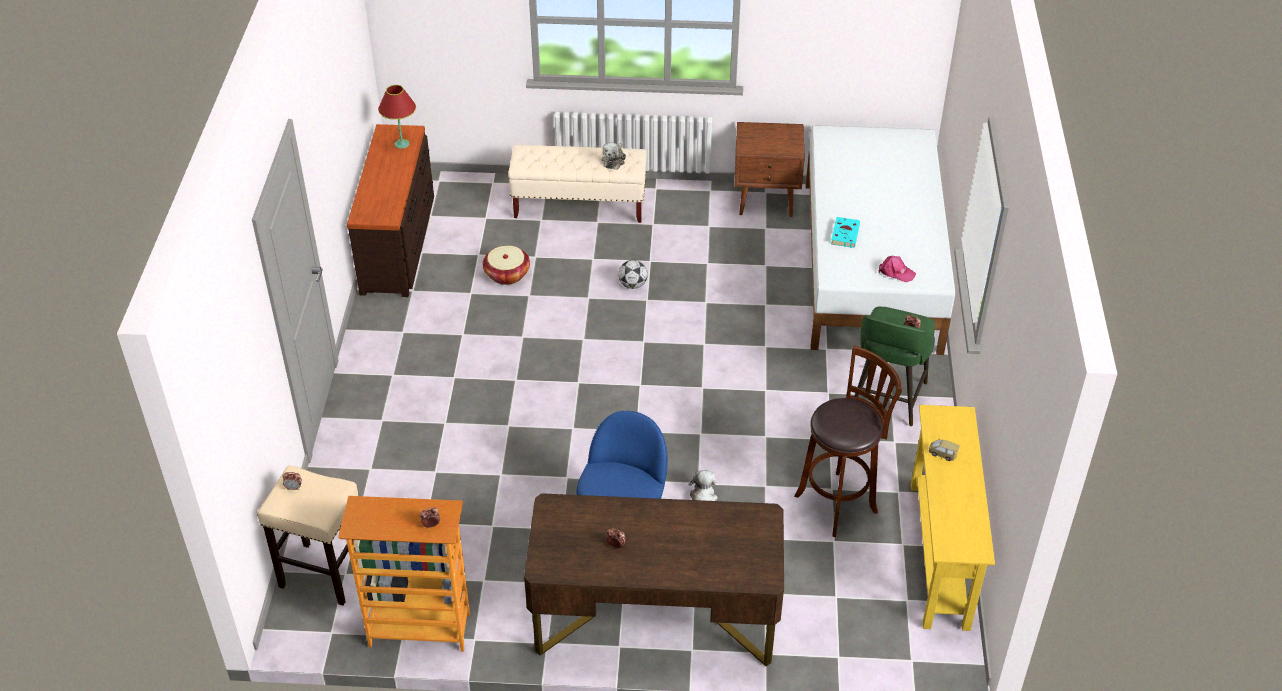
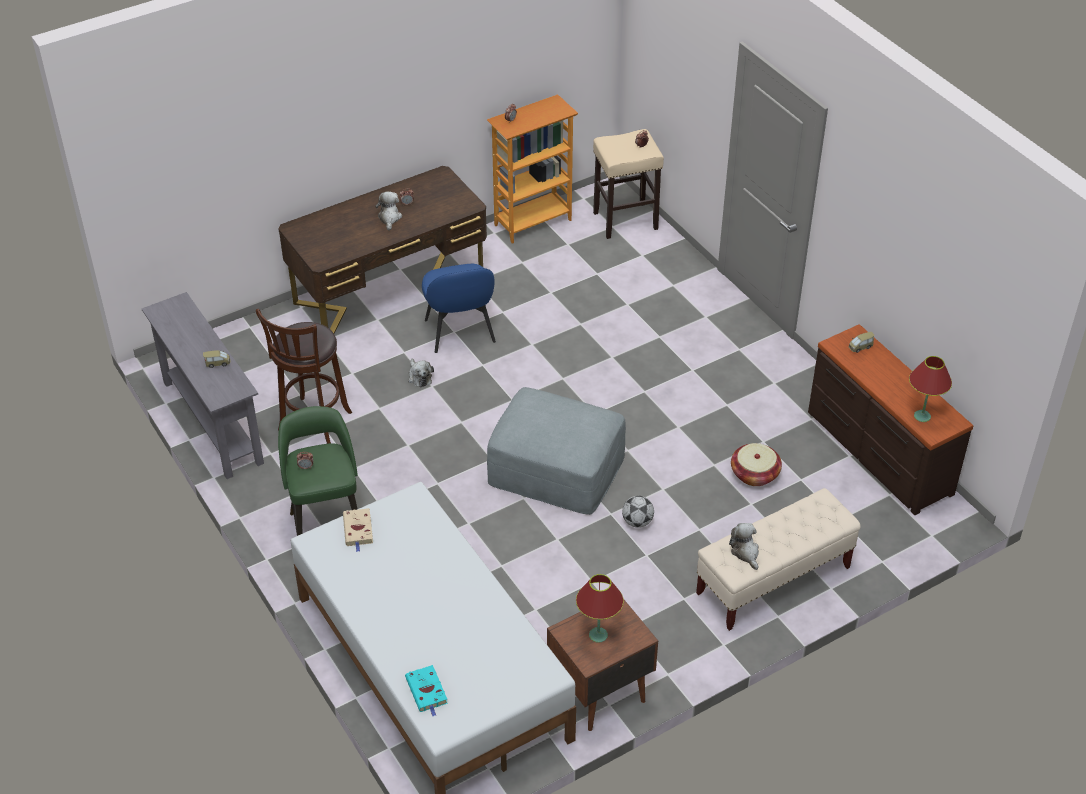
camera: 145 degrees right, 0 degrees up
turquoise book [831,217,860,248] -> turquoise book moved to [405,665,448,716]
pink cap [879,256,916,282] -> beige book [343,508,373,552]
yellow console table [911,405,995,631] -> grey console table [142,292,264,479]
none -> plush toy [375,191,402,231]
none -> grey ottoman [487,387,626,515]
none -> red table lamp [576,574,624,643]
none -> toy car [849,332,875,353]

